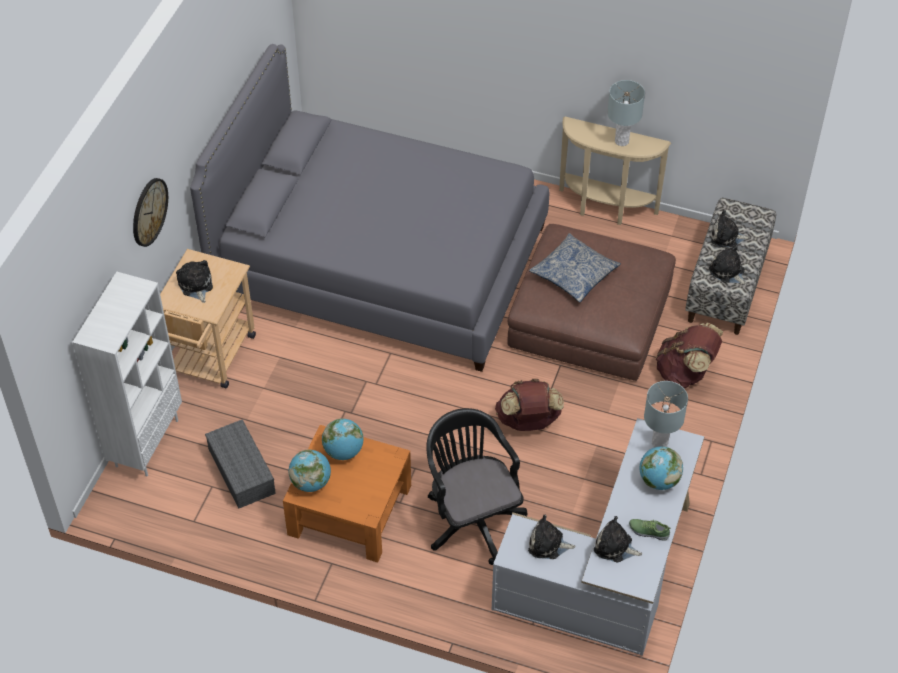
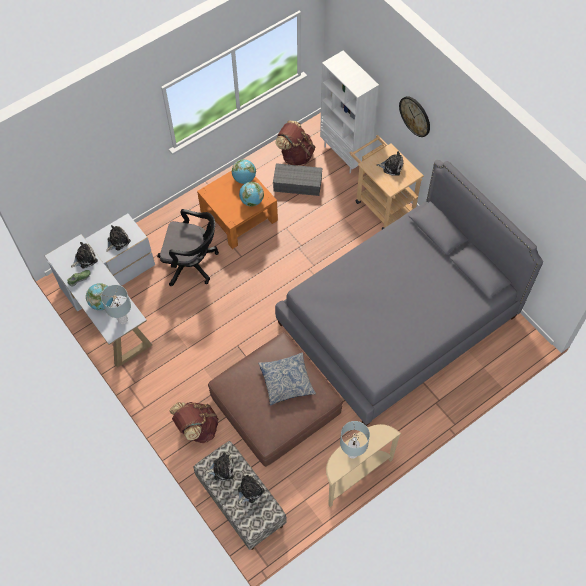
camera: 125 degrees right, 10 degrees up
brown backpack [495,379,564,431] -> brown backpack moved to [275,120,315,165]

